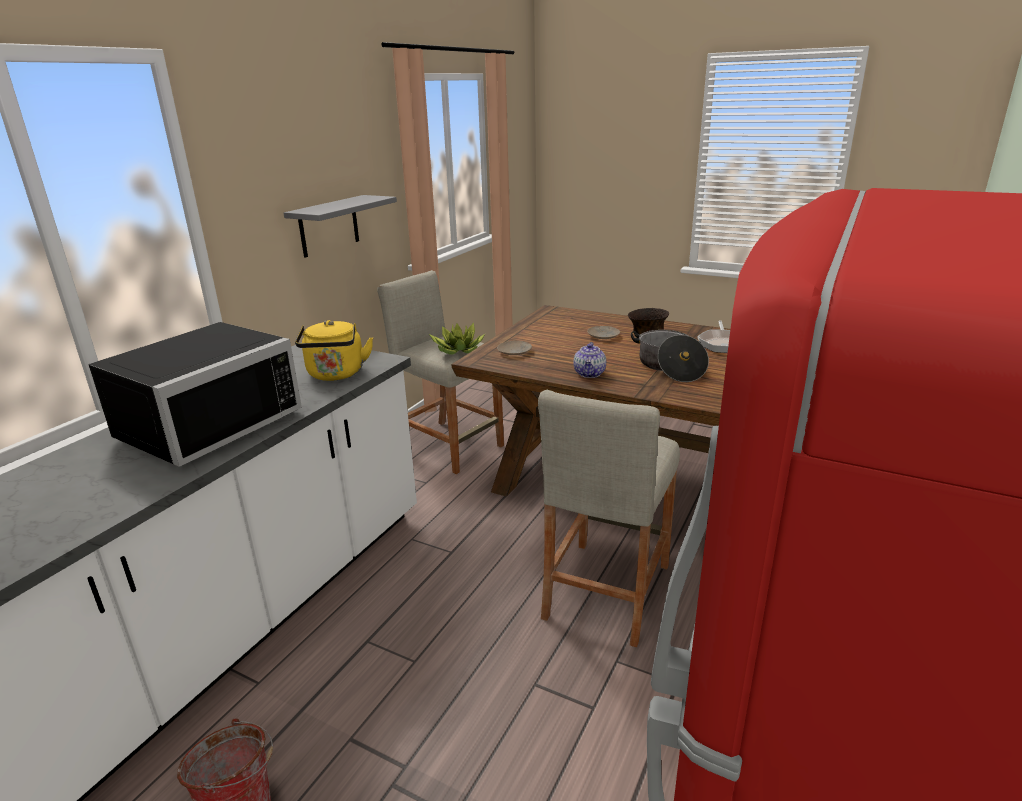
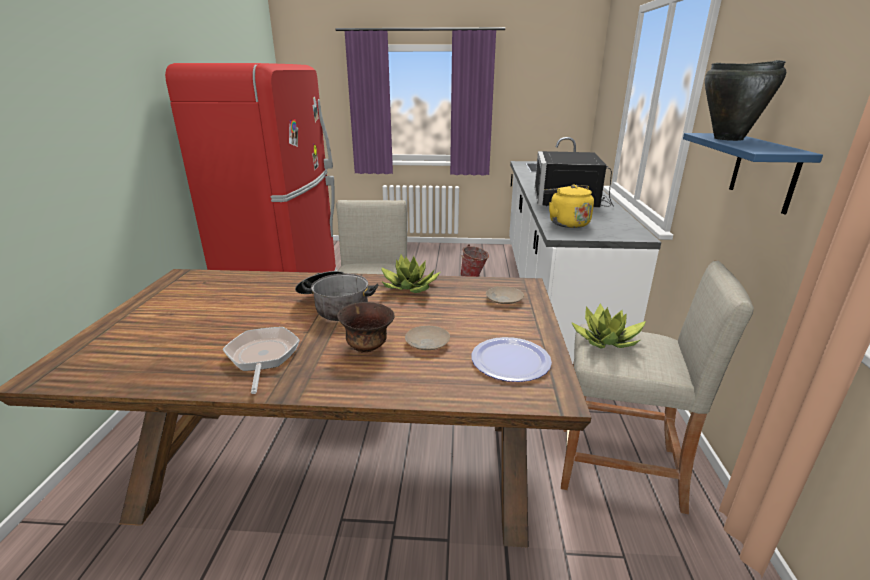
camera: 155 degrees right, 0 degrees up
grey shelf [284,195,397,258] -> blue shelf [683,133,823,214]
teapot [573,342,606,378] -> potted plant [381,255,440,293]
none -> plate [471,337,552,382]
none -> black cooking pot [705,60,786,141]

